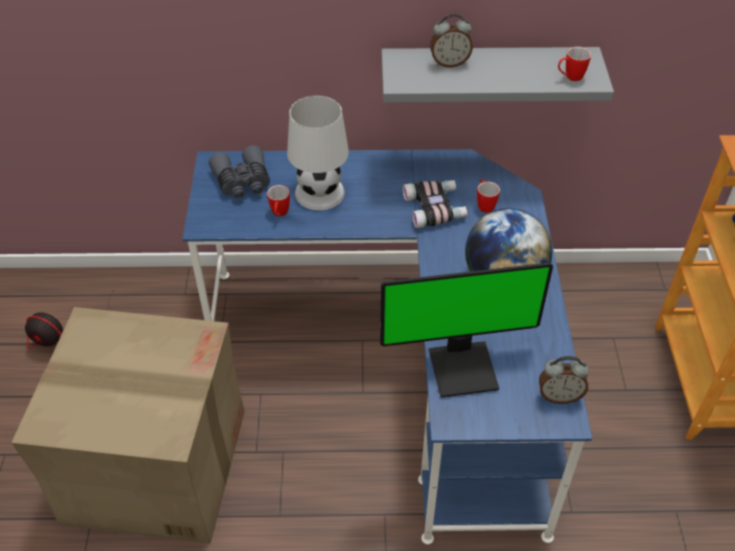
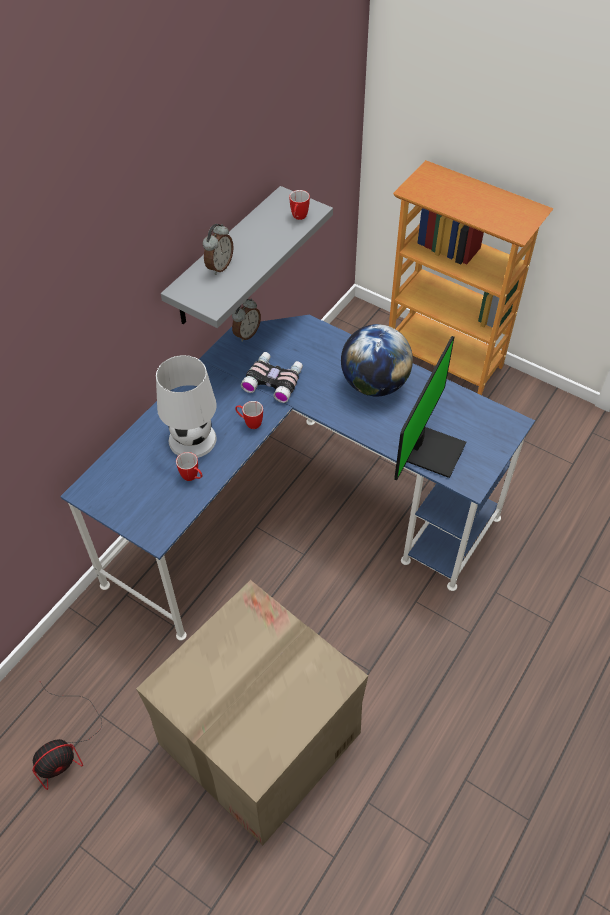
camera: 55 degrees left, 5 degrees up
grey binoculars [209,145,270,199] -> none
mug [477,179,500,213] -> mug moved to [235,401,263,429]
alarm clock [539,356,589,404] -> alarm clock moved to [232,299,261,342]

